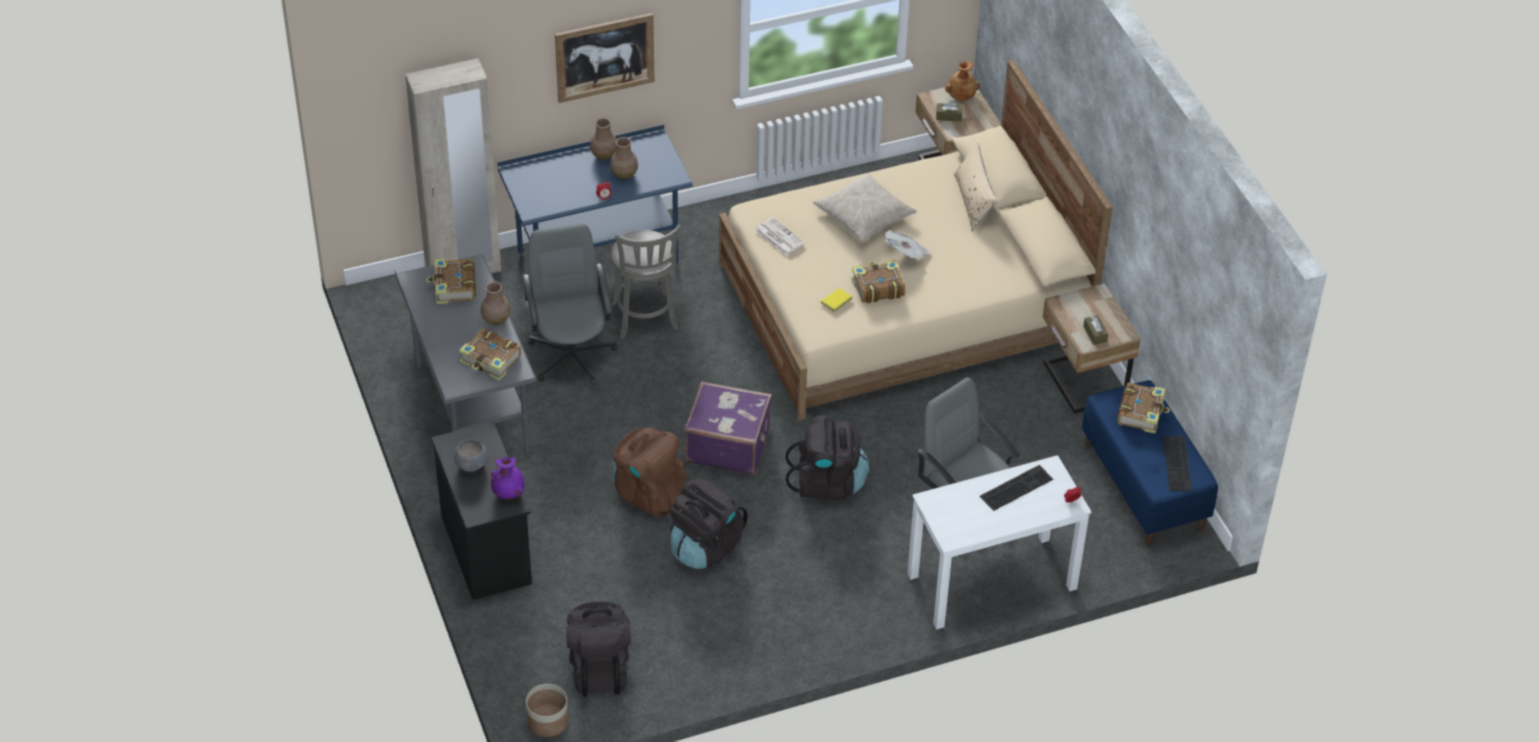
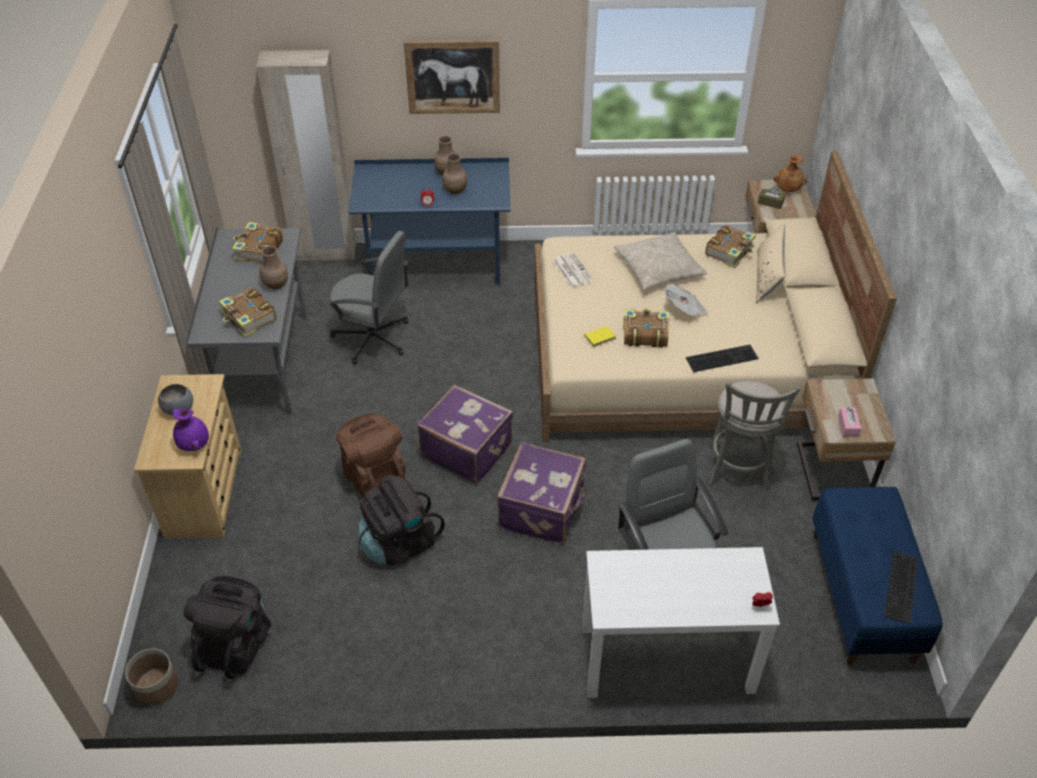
camera: 20 degrees right, 0 degrees up
black dresser [431,422,532,600] -> beige dresser [134,374,241,539]
grey office chair [522,223,617,385] -> grey office chair turned 105 degrees clockwise [329,231,409,365]
grey stool [612,225,681,339] -> grey stool moved to [708,381,800,490]
black backpack [785,415,869,499] -> purple suitcase [497,442,586,544]
keyboard [980,465,1053,511] -> keyboard moved to [686,345,759,372]
brown tissue box [1083,315,1108,345] -> pink tissue box [838,407,861,437]
book [1117,383,1170,434] -> book moved to [705,225,756,268]

